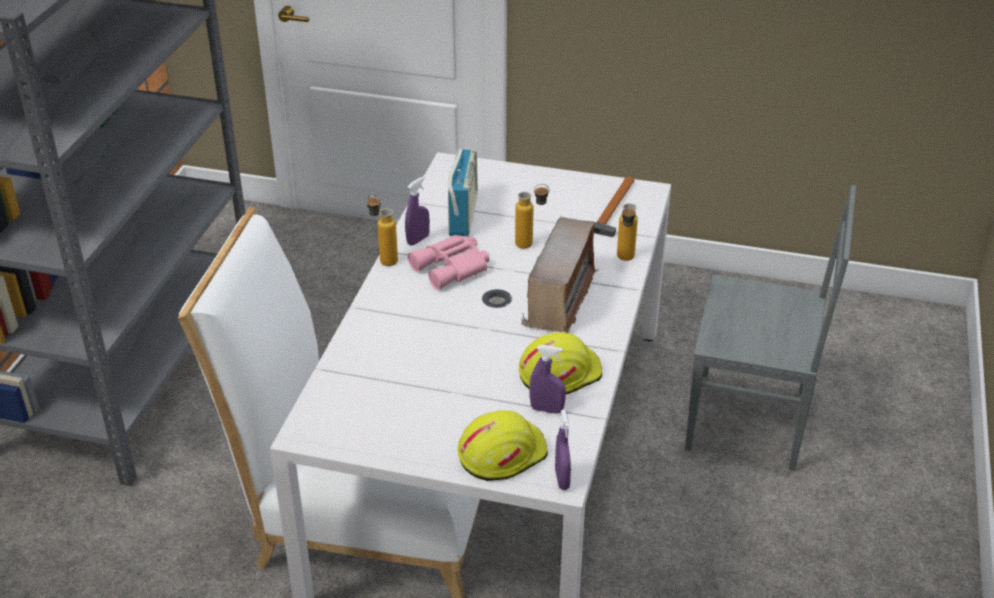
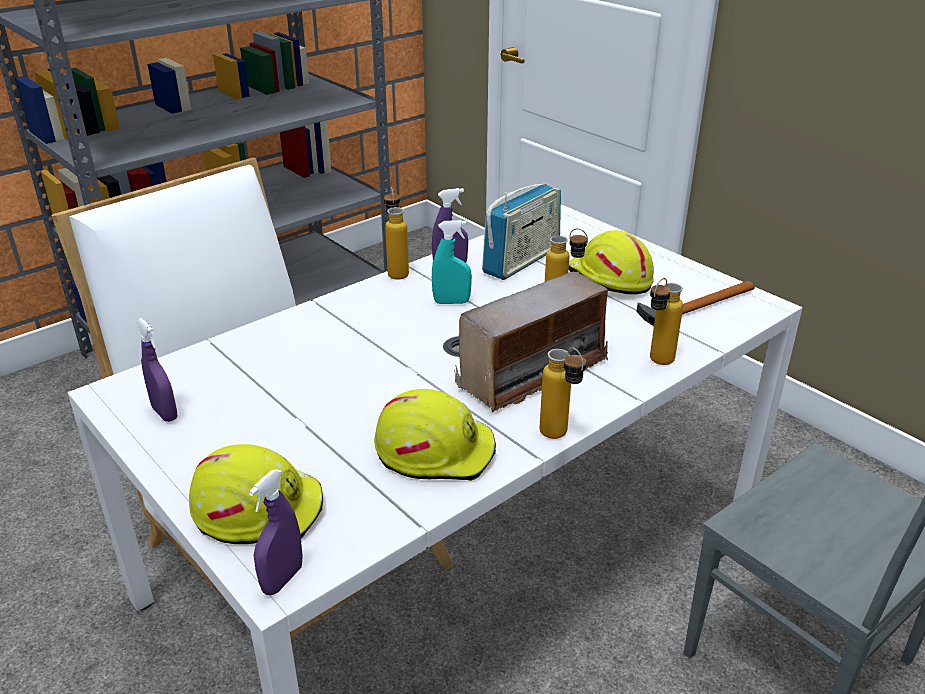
camera: 35 degrees right, 5 degrees down
pink binoculars [408,235,489,290] -> turquoise spray bottle [432,220,472,304]
purple spray bottle [529,345,566,414] -> purple spray bottle moved to [136,318,177,422]
none -> bottle [539,347,586,439]
none -> yellow hard hat [569,230,654,295]

